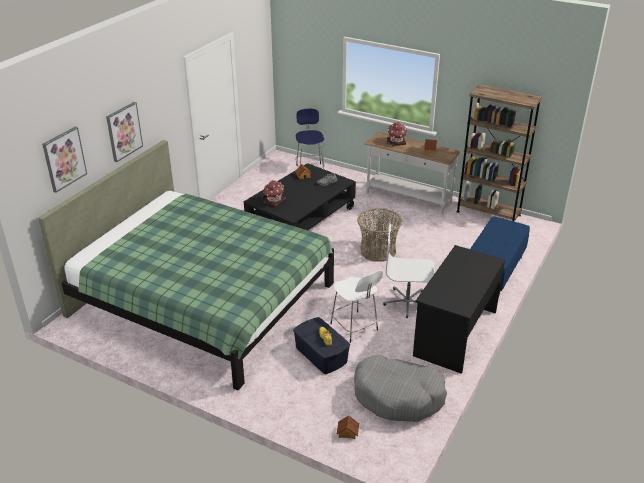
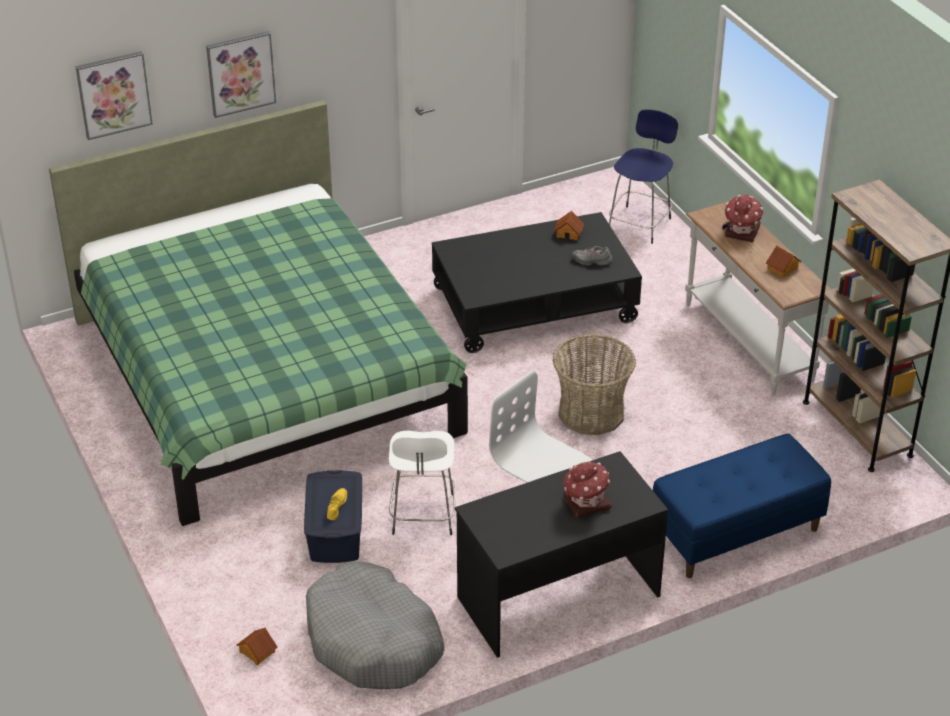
camera: 35 degrees right, 5 degrees up
toy house [263,180,286,207] -> toy house moved to [563,461,611,518]

